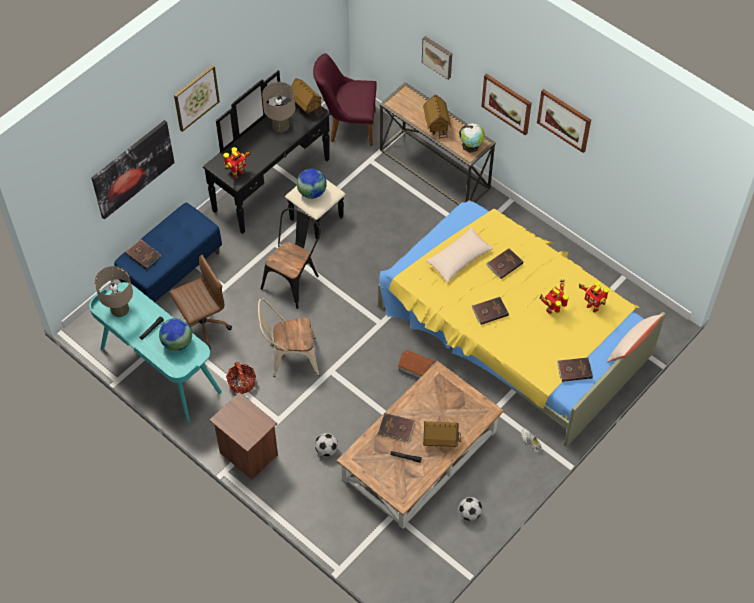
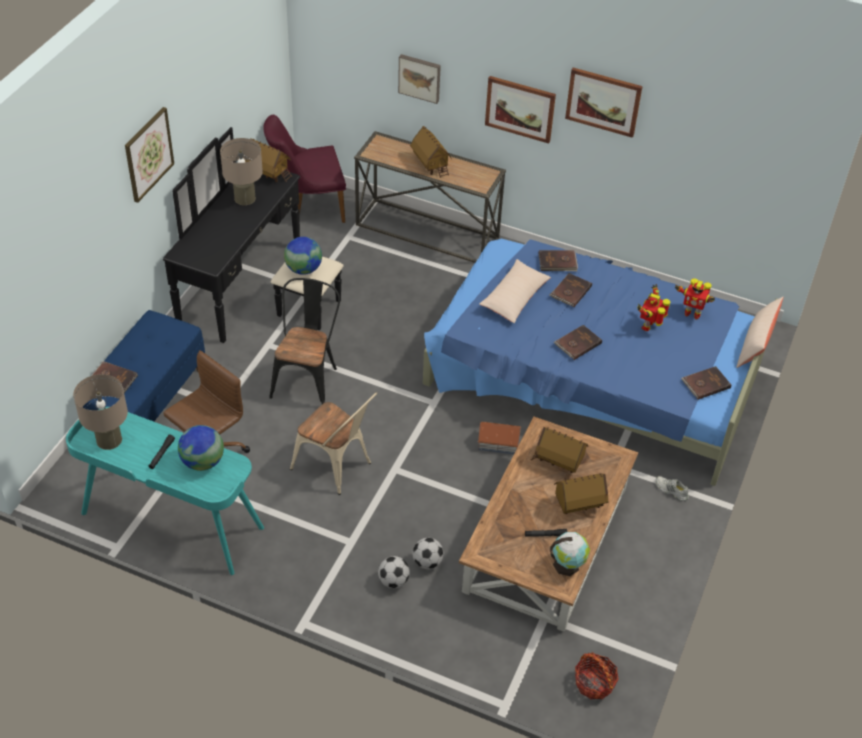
camera: 20 degrees left, 10 degrees down
picture [92,120,175,220] -> none
brown nightstand [210,392,278,480] -> none
toy robot [223,147,252,178] -> none
basket [226,362,256,394] -> basket moved to [575,652,619,699]
beige chair [258,298,319,377] -> beige chair turned 120 degrees counterclockwise [290,392,377,495]
yellow bed [378,200,665,447] -> blue bed [423,239,777,486]
brown book [378,413,415,442] -> brown book moved to [539,250,578,271]
football [458,497,482,521] -> football moved to [378,556,410,588]
globe [459,123,484,153] -> globe moved to [550,532,590,576]
none -> toy house [531,427,588,473]

